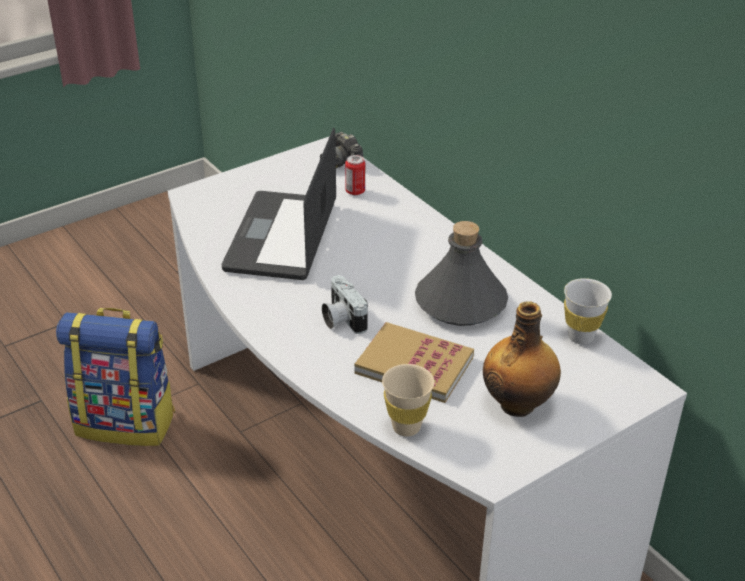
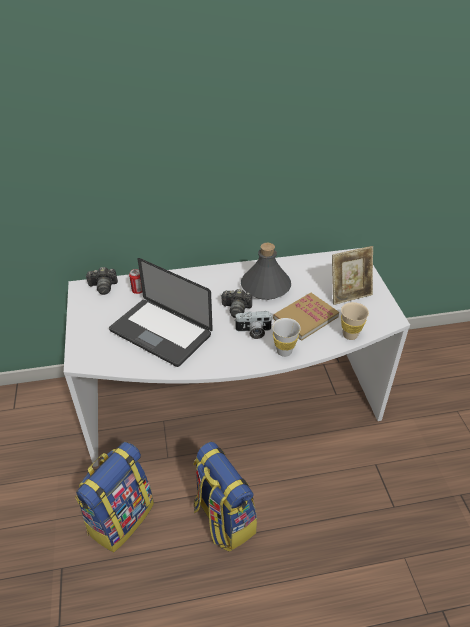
camera: 65 degrees left, 5 degrees up
bottle [483,301,561,417] -> picture frame [332,246,373,305]
white cup [564,278,612,344] -> white cup moved to [272,318,301,357]
none -> backpack [193,442,257,552]
none -> camera [221,289,252,318]

